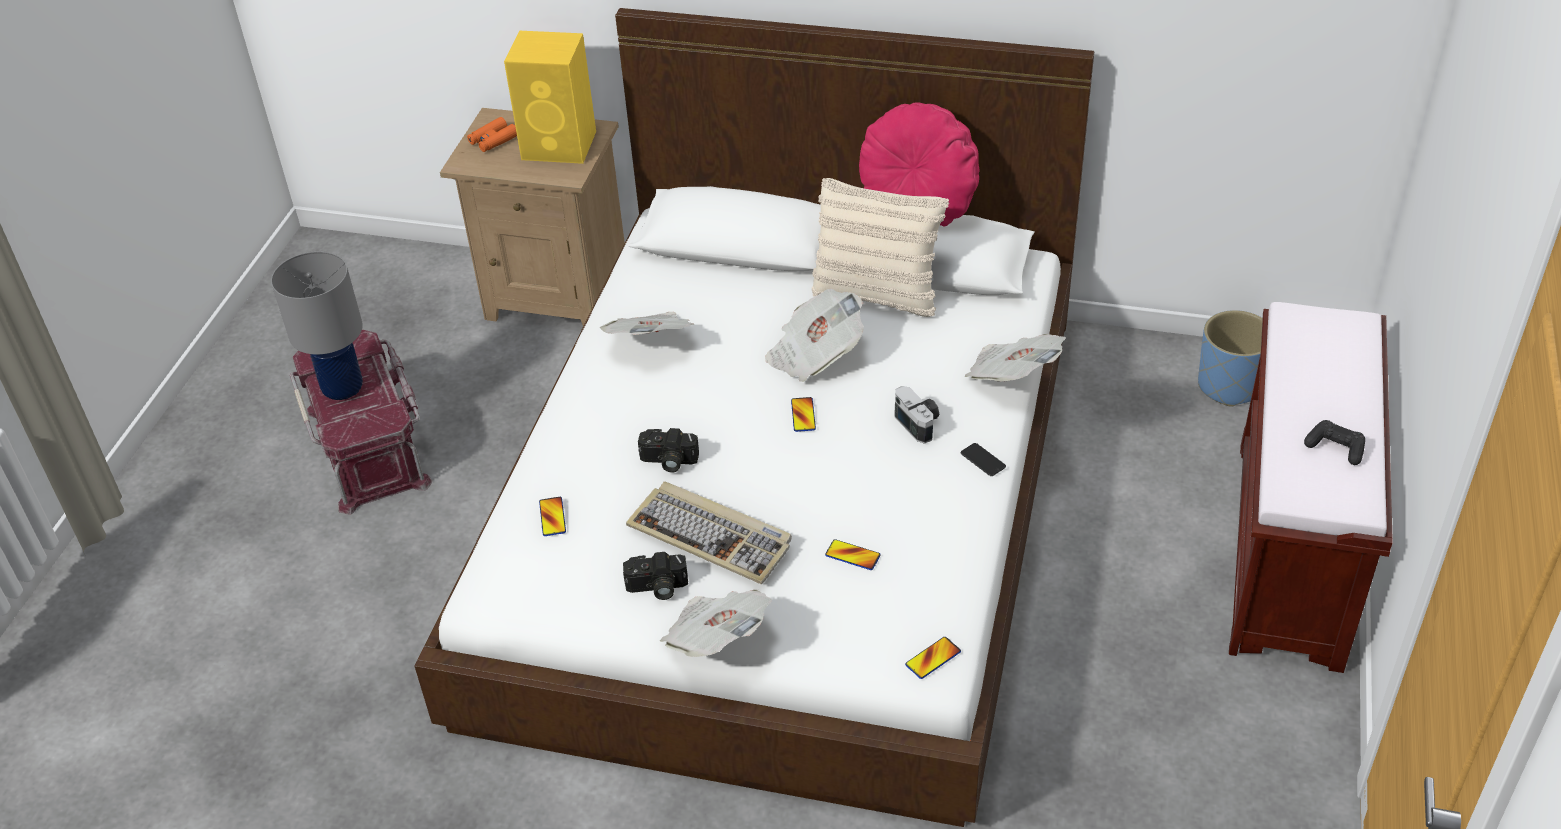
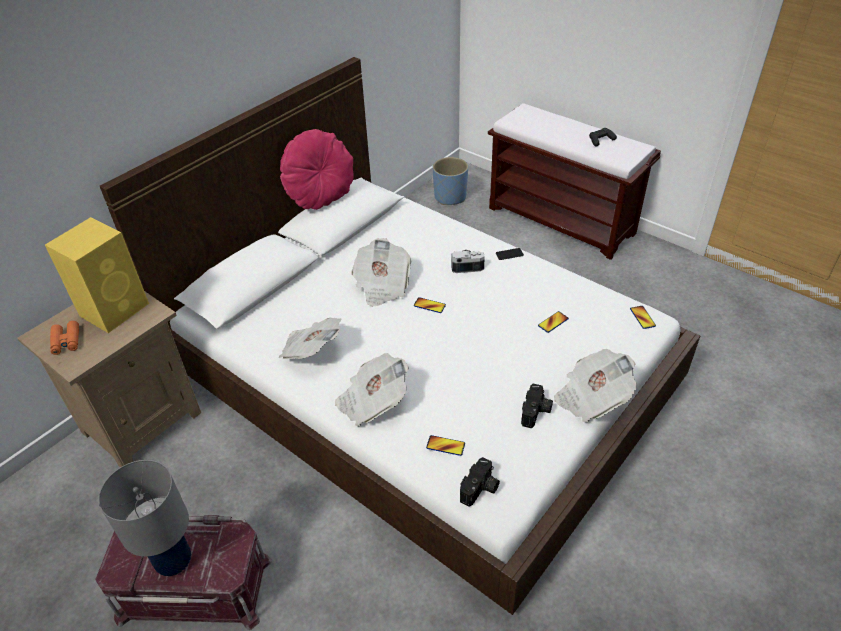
camera: 65 degrees left, 0 degrees up
keyboard [626,481,792,584] -> none
camera [638,428,699,473] -> camera moved to [460,457,500,507]
beige pillow [812,178,949,317] -> none
newspaper [964,334,1066,382] -> newspaper moved to [335,353,409,427]

